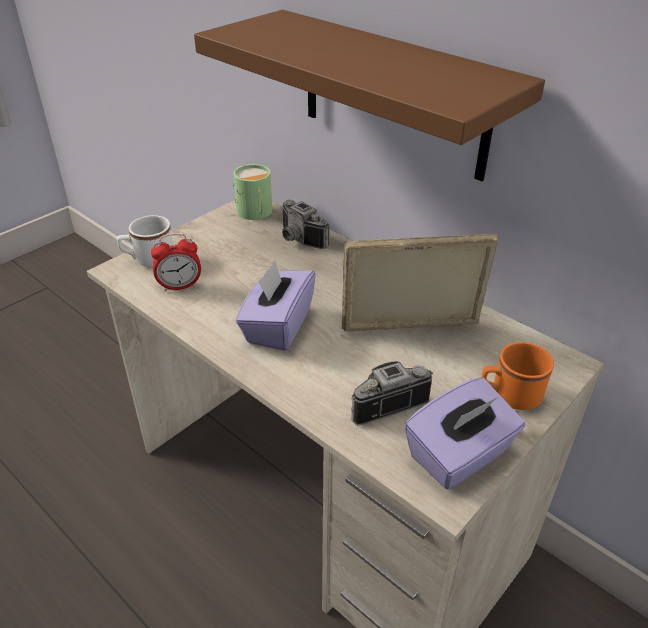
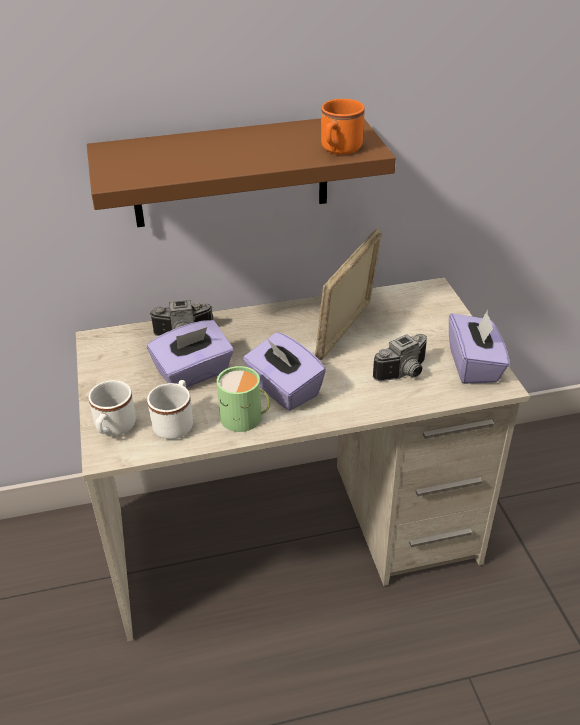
camera: 55 degrees left, 0 degrees up
alarm clock [151,233,201,292] -> white mug [147,380,193,439]
green mug [233,164,272,220] -> green mug moved to [217,366,271,432]
camera [351,361,433,425] -> camera turned 135 degrees counterclockwise [373,334,427,381]
orange mug [482,342,554,410] -> orange mug moved to [321,99,365,155]
none -> purple tissue box [147,320,234,388]

